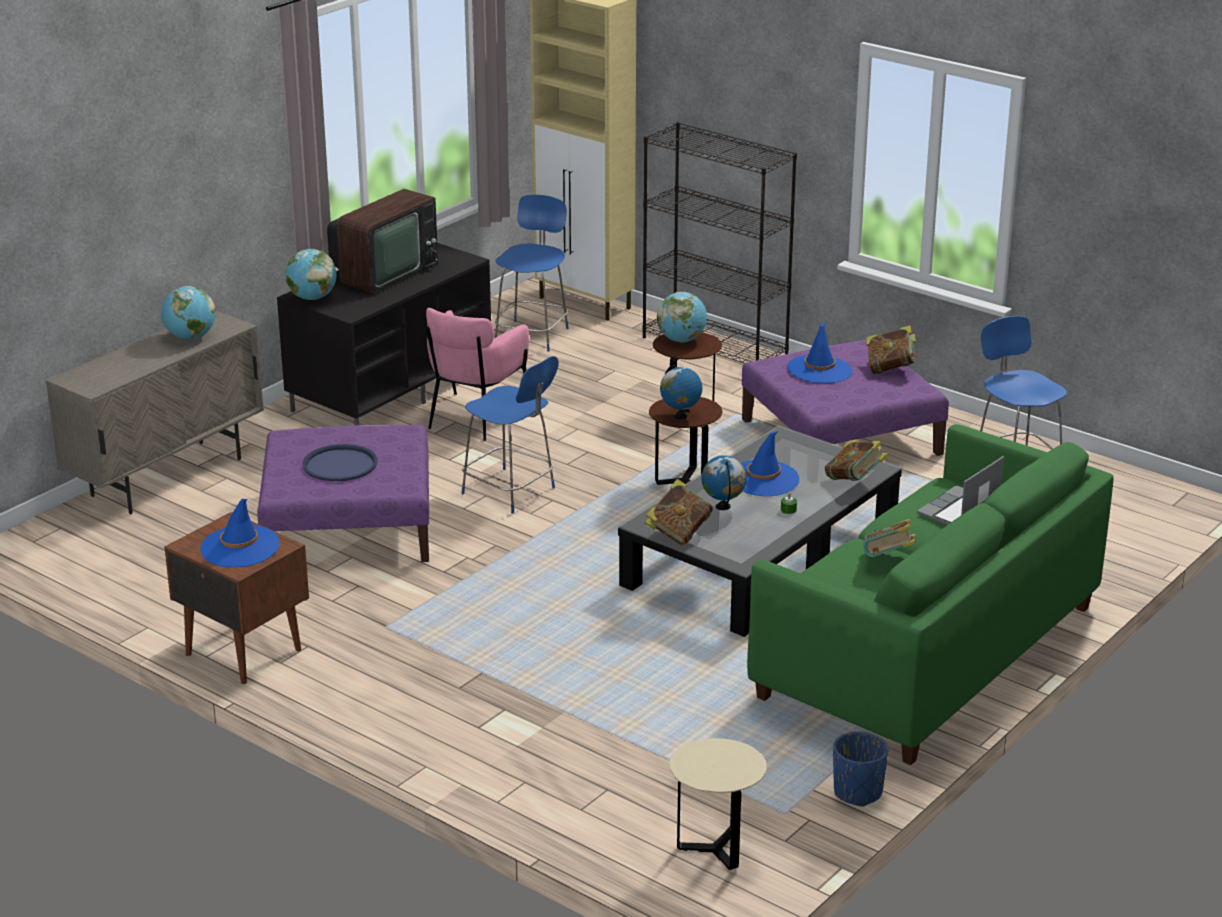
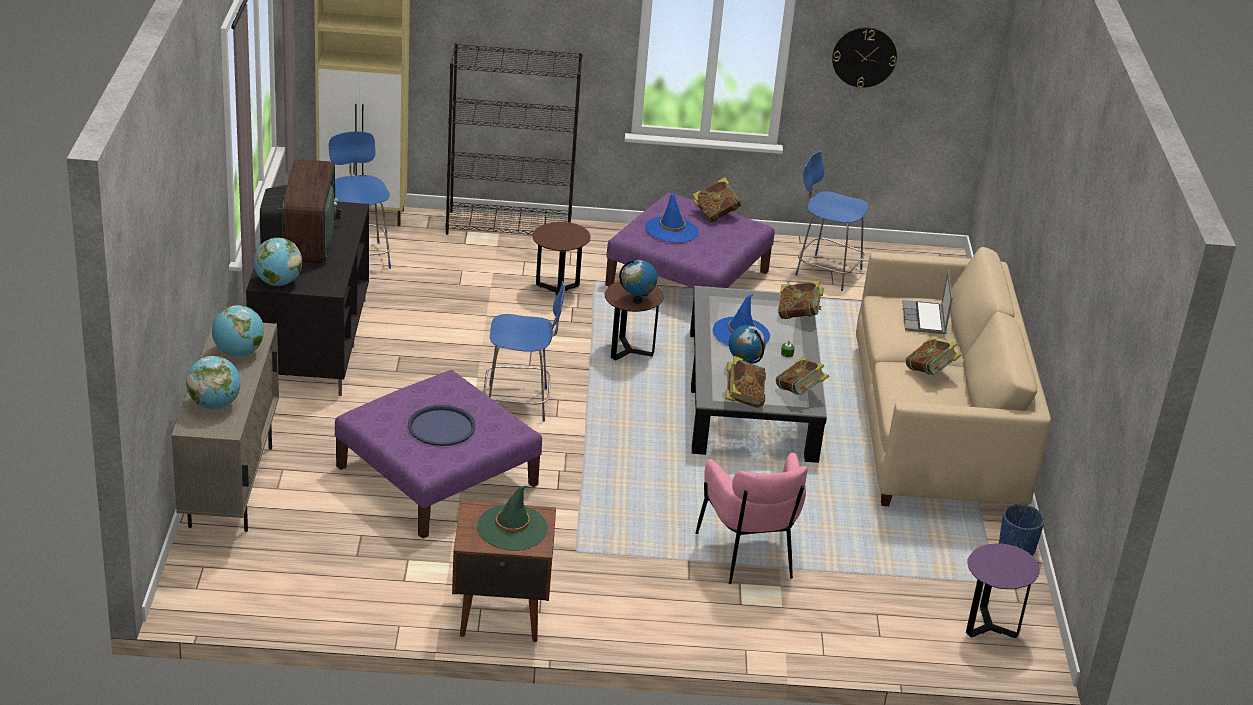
camera: 40 degrees left, 5 degrees up
blue hat [200,499,279,567] -> green hat [477,486,548,551]
pink armchair [426,308,529,441] -> pink armchair moved to [695,453,808,584]
globe [657,292,707,342] -> globe moved to [186,356,241,409]
beige side table [669,738,767,870] -> purple side table [966,543,1040,638]
green sofa [747,424,1114,765] -> beige sofa [856,247,1051,506]
none -> book [776,357,829,395]
none -> wall clock [832,27,897,88]

